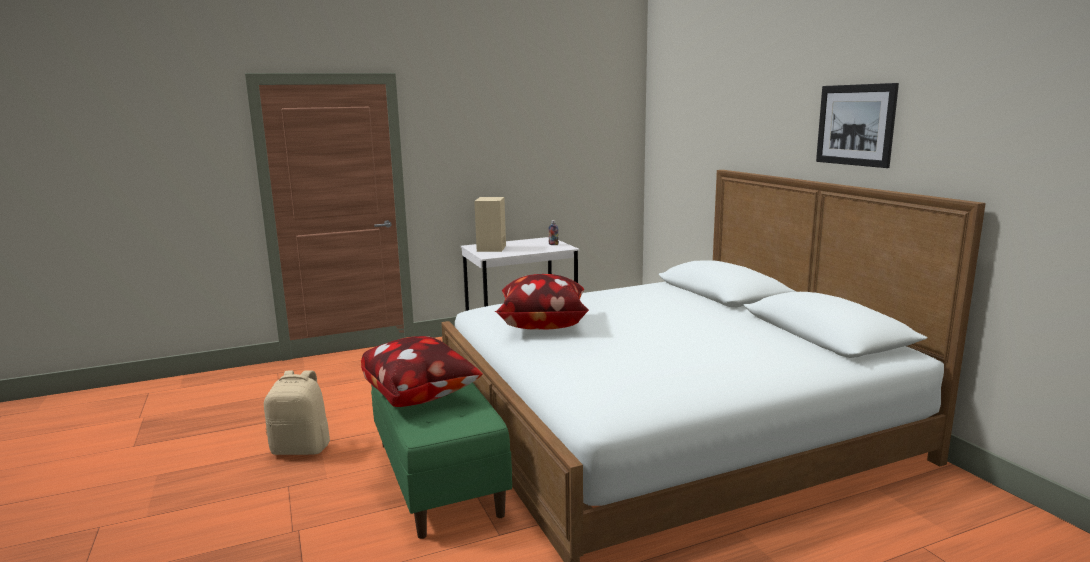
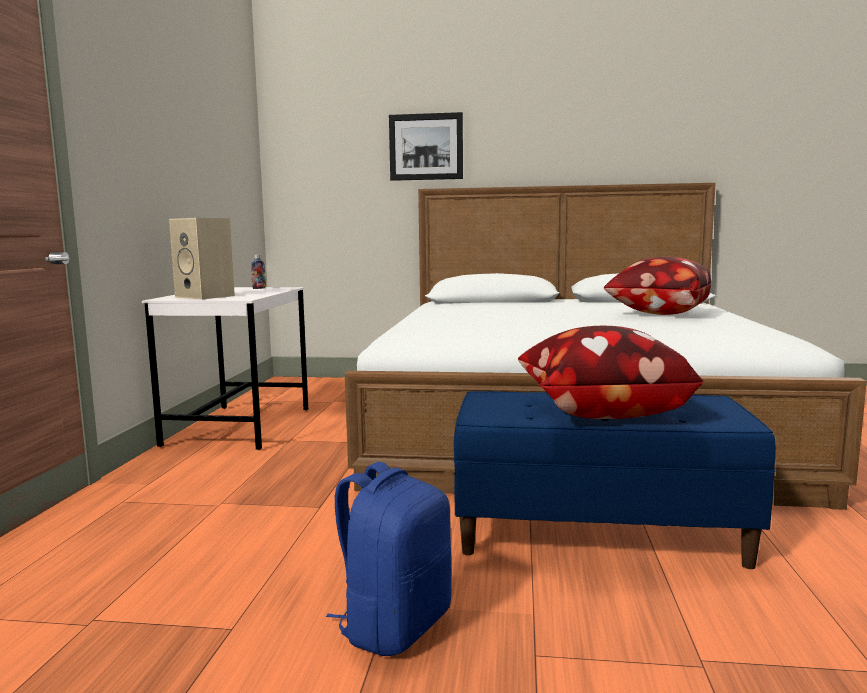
camera: 60 degrees left, 5 degrees down
beige backpack [264,370,330,455] -> blue backpack [326,462,451,656]
green bench [371,382,512,539] -> blue bench [454,391,776,569]
pillow [494,274,589,330] -> pillow moved to [603,257,711,315]
picture [816,83,899,168] -> picture moved to [389,112,463,181]

